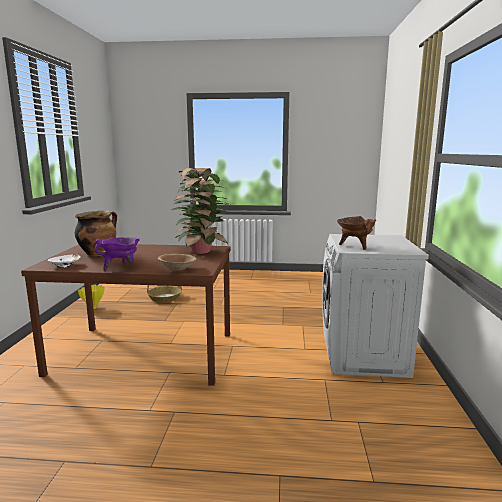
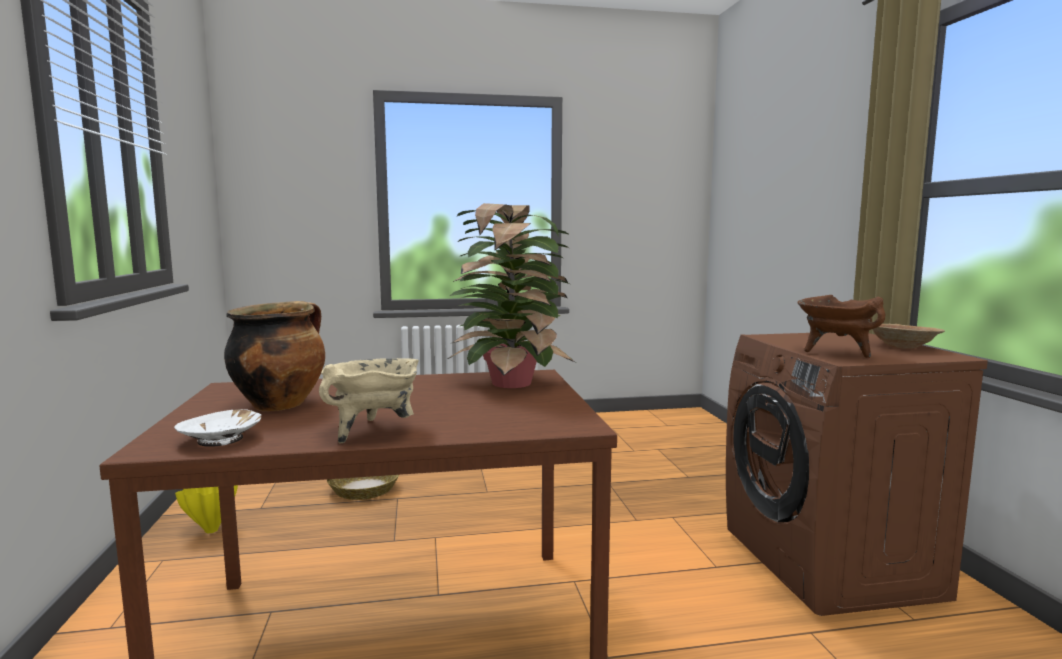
camera: 15 degrees left, 5 degrees down
purple cooking pot [95,237,140,270] -> beige cooking pot [319,358,419,444]
brown bowl [158,254,197,271] -> brown bowl moved to [872,324,945,349]
white washing machine [322,234,429,378] -> brown washing machine [726,333,988,616]

